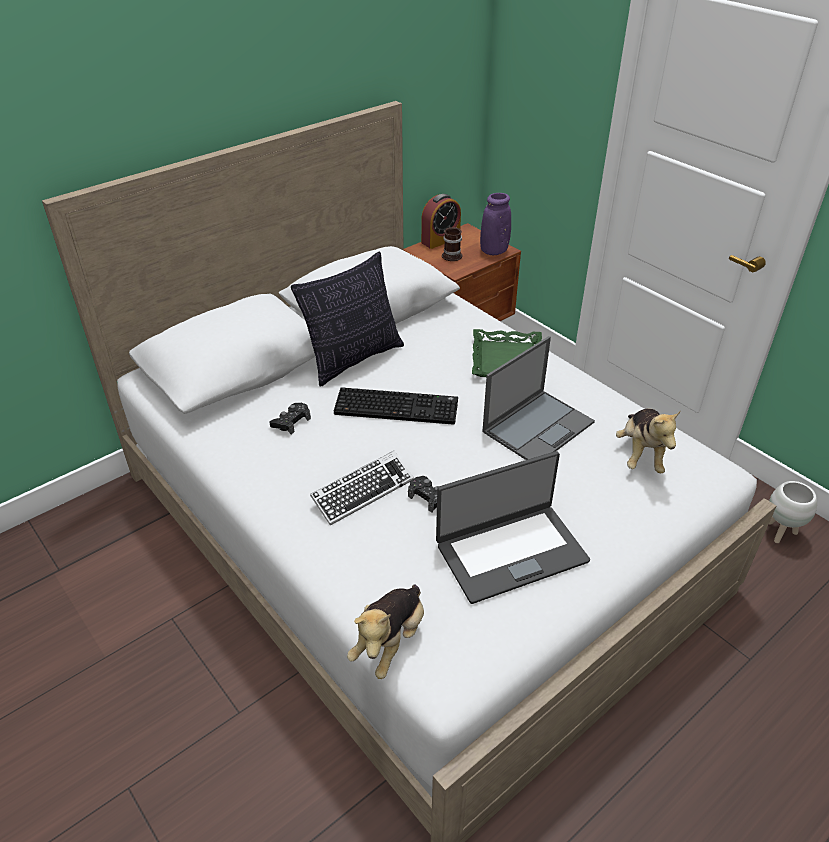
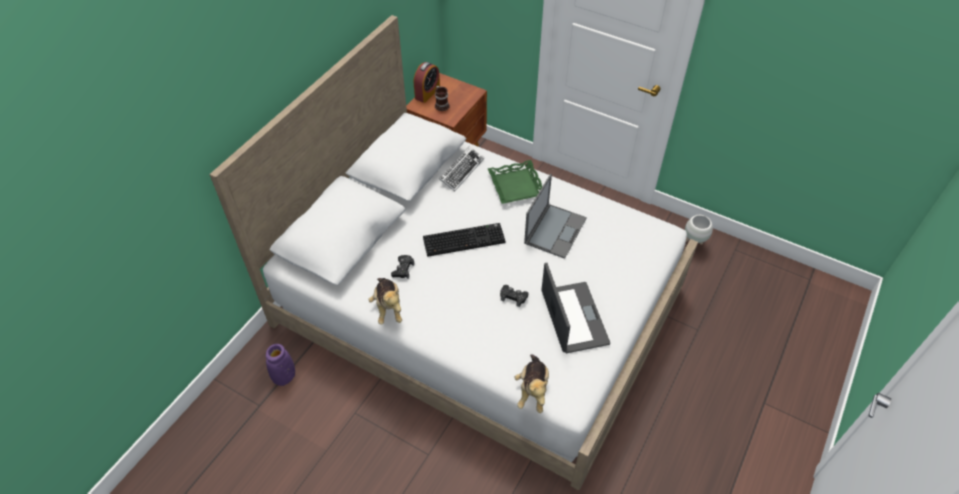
camera: 20 degrees left, 10 degrees up
pillow [291,252,404,387] -> none
keyboard [310,451,414,526] -> keyboard moved to [439,146,484,191]
laptop [436,451,590,604] -> laptop turned 60 degrees counterclockwise [541,263,610,353]
purple vase [480,193,511,255] -> purple vase moved to [266,344,295,386]
plush toy [616,408,681,473] -> plush toy moved to [368,278,402,325]

